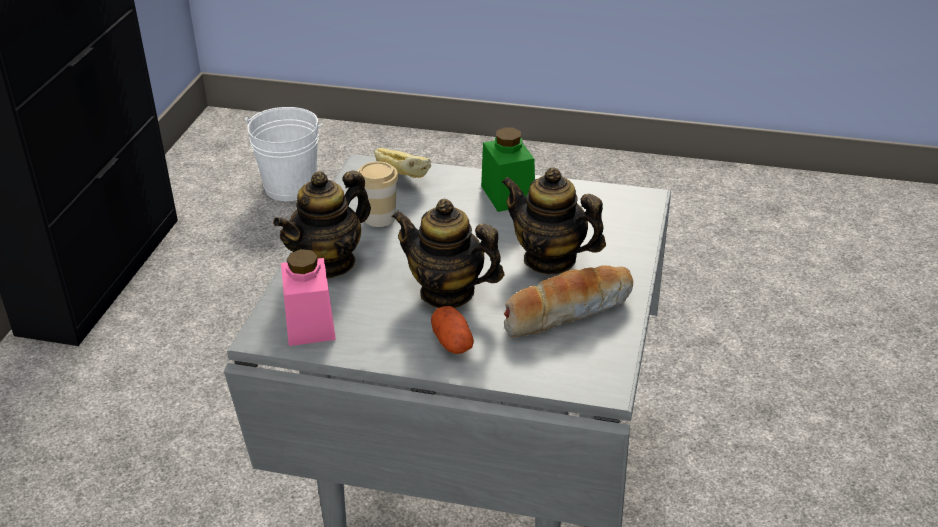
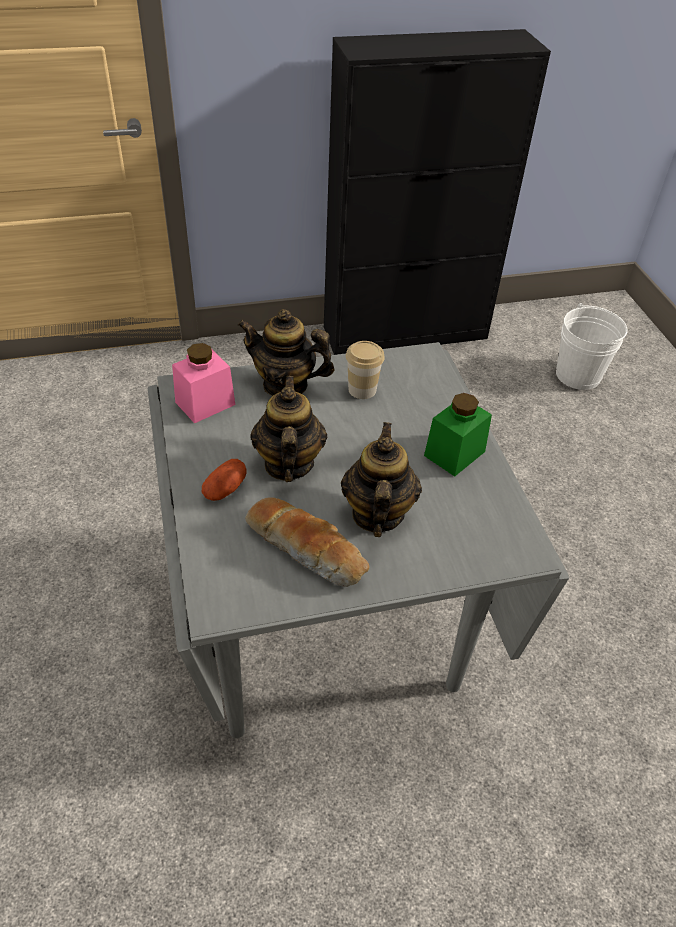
camera: 60 degrees right, 10 degrees up
bread [374,148,431,178] -> none

